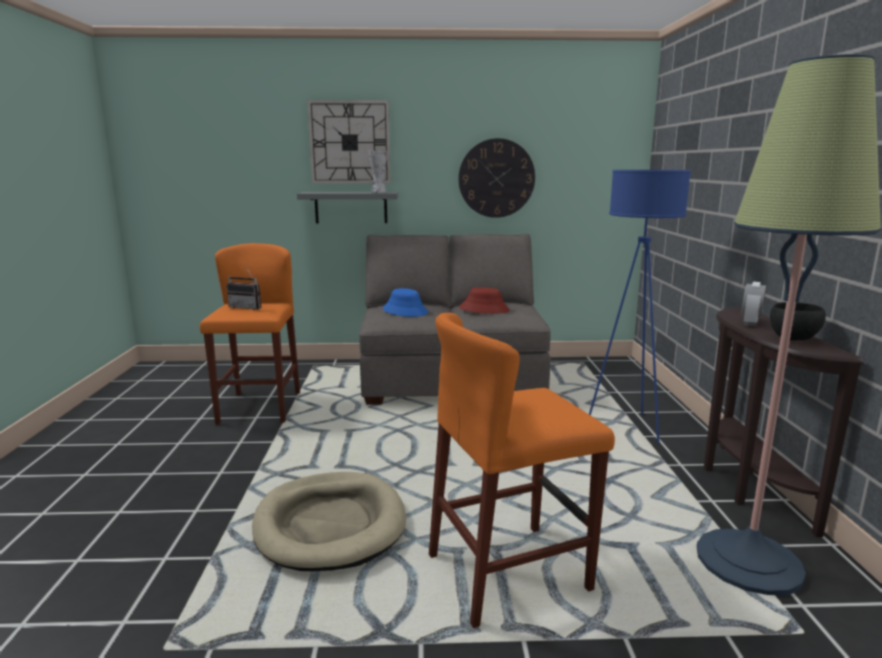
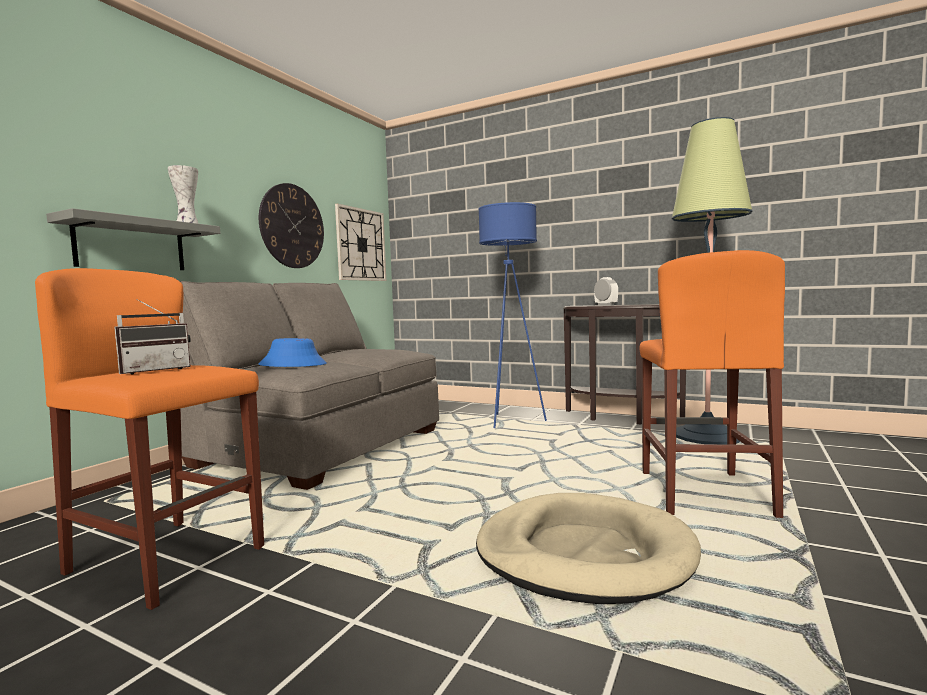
camera: 60 degrees left, 10 degrees down
wall clock [307,100,391,184] -> wall clock moved to [335,204,386,281]
red hat [459,287,510,314] -> none
black bowl [770,302,826,340] -> none

